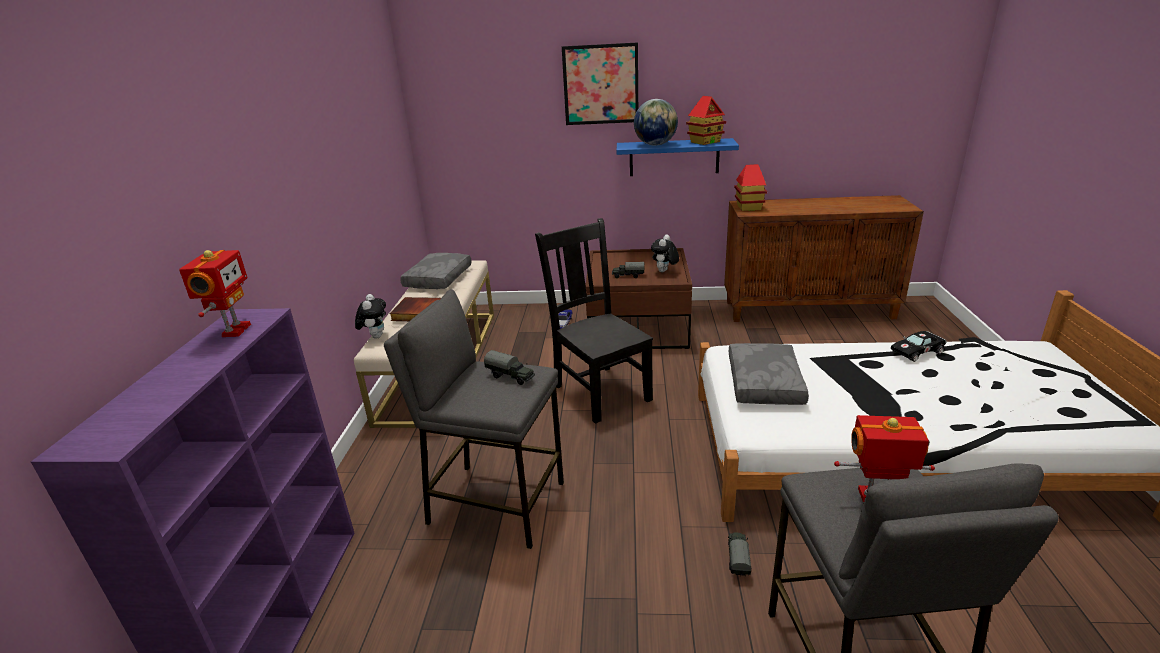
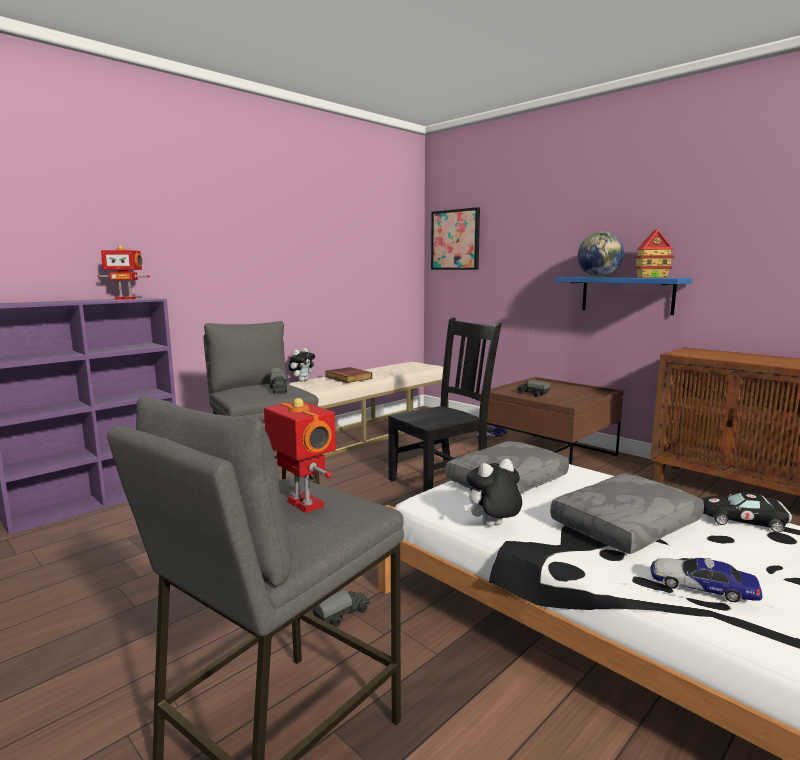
camera: 40 degrees right, 15 degrees down
toy robot [179,250,251,337] -> toy robot turned 45 degrees clockwise [97,245,150,300]
grey pillow [400,253,472,289] -> grey pillow moved to [550,474,704,554]
black chair [535,218,653,424] -> black chair turned 45 degrees clockwise [388,317,502,492]
picture [562,42,638,125] -> picture moved to [431,207,480,270]
plush toy [651,234,679,272] -> plush toy moved to [464,459,522,526]
toy house [734,164,767,211] -> none
none -> toy car [651,558,762,602]

